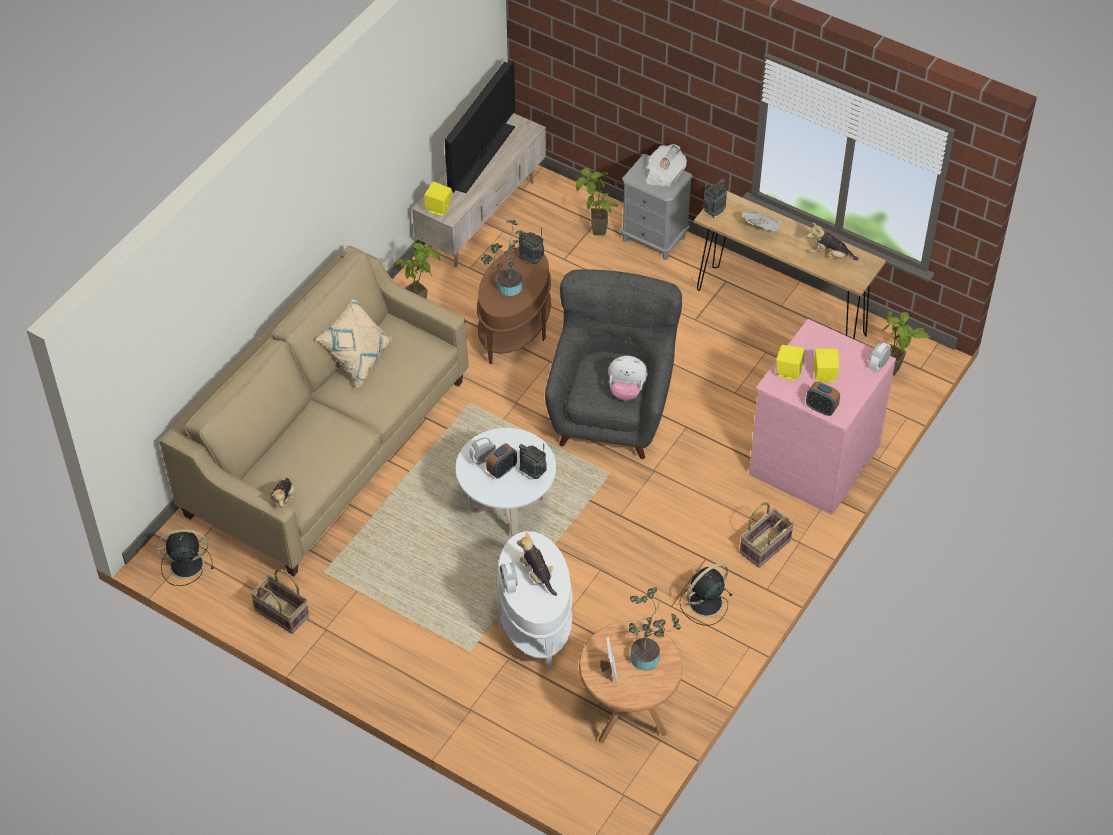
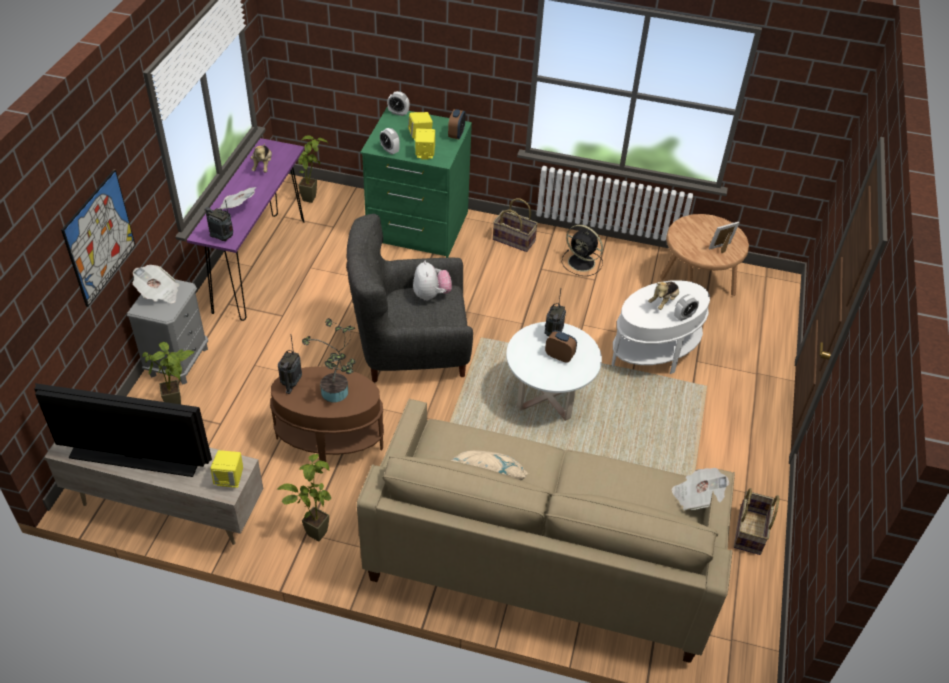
camera: 110 degrees left, 5 degrees down
black fan [157,529,214,586] -> none
plush toy [269,478,295,508] -> newspaper [671,468,729,510]
alarm clock [469,438,496,465] -> alarm clock moved to [380,128,400,155]
potted plant [629,587,681,670] -> none
brown console table [694,191,886,339] -> purple console table [187,138,305,321]
pink dresser [749,319,896,515] -> green dresser [360,107,472,258]
none -> picture [61,169,136,307]

